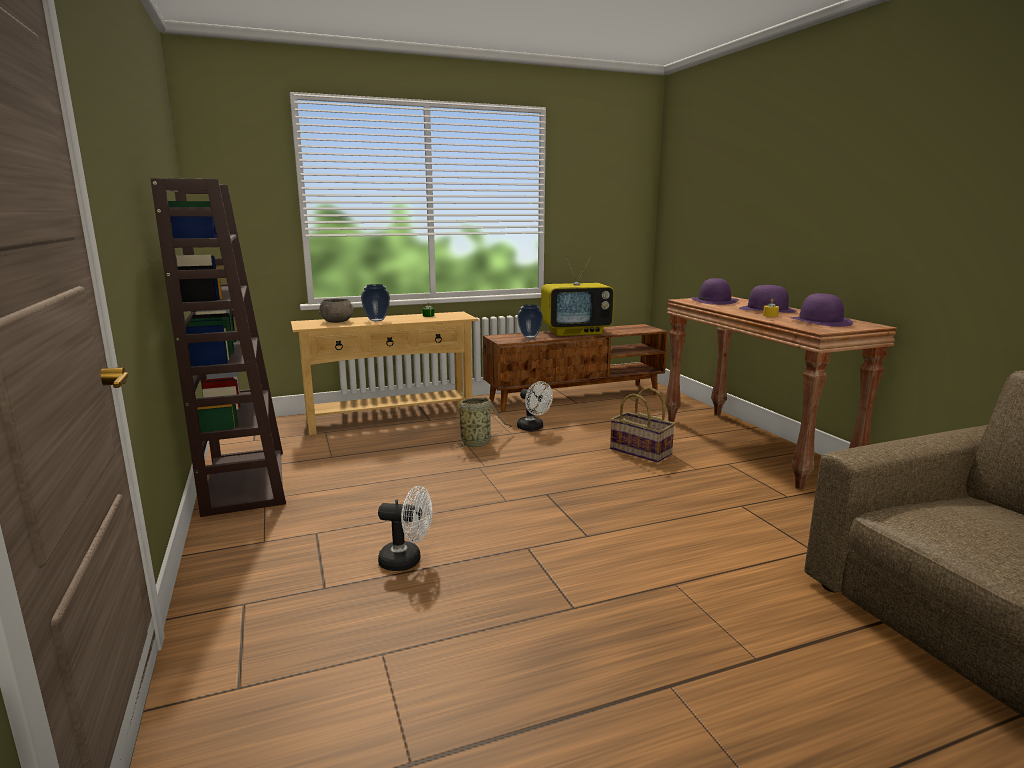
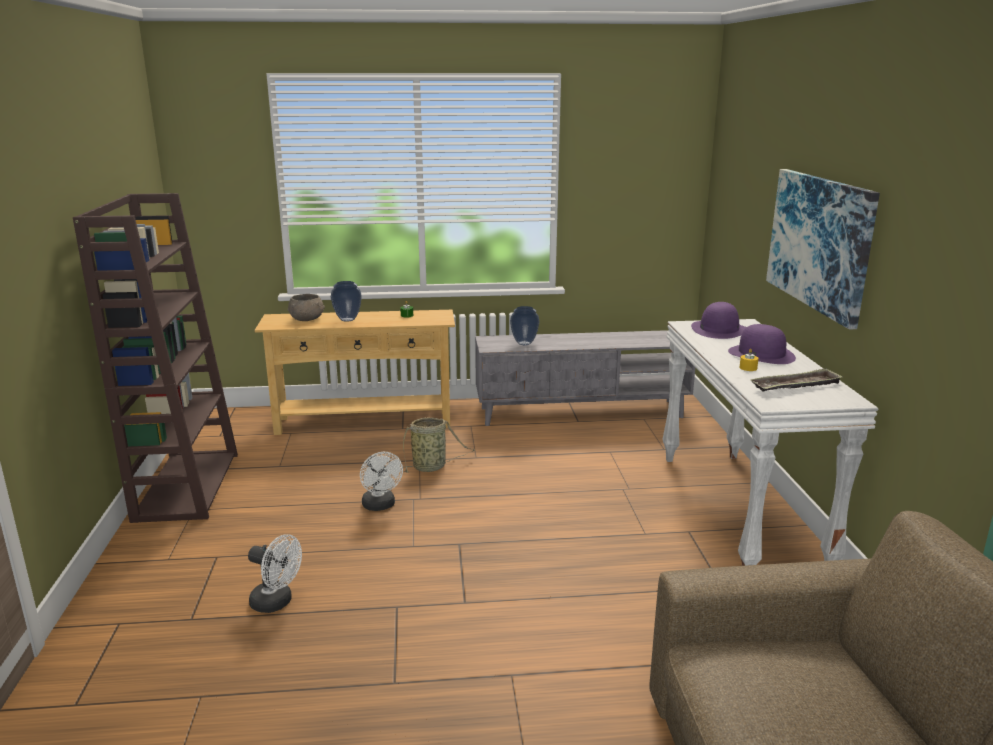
camera: 15 degrees right, 5 degrees up
brown tv stand [483,324,668,412] -> grey tv stand [475,330,695,426]
white fan [517,381,553,431] -> white fan moved to [360,452,403,511]
television [541,256,614,336] -> none
basket [610,387,675,462] -> none
brown console table [665,296,897,490] -> white console table [662,319,879,566]
purple hat [791,293,853,327] -> tray [749,368,842,392]
none -> picture [766,169,880,330]

